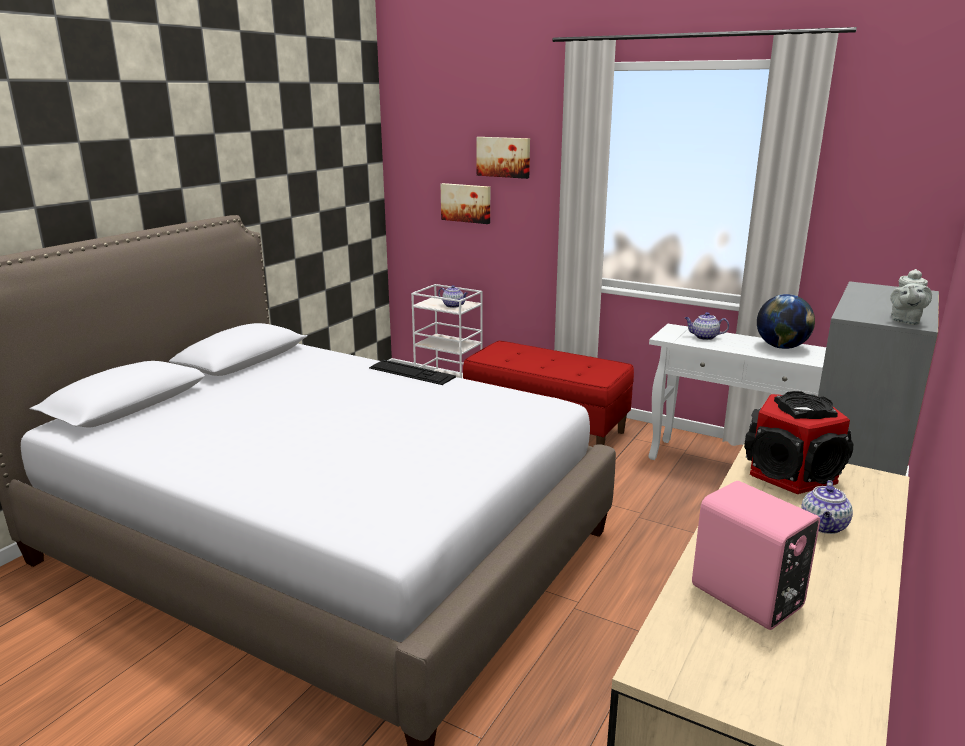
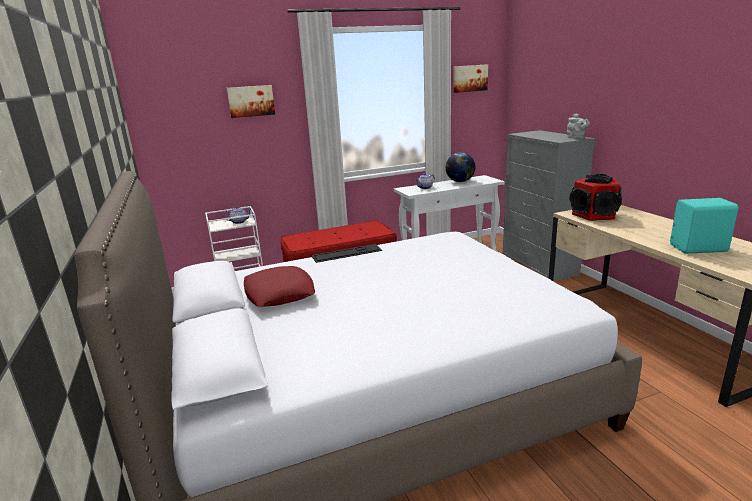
camera: 50 degrees left, 0 degrees up
picture [441,183,490,224] -> picture moved to [453,64,488,93]
pink speaker [692,481,820,630] -> turquoise speaker [670,198,738,254]
teapot [801,480,853,534] -> none
none -> red pillow [244,266,315,307]

